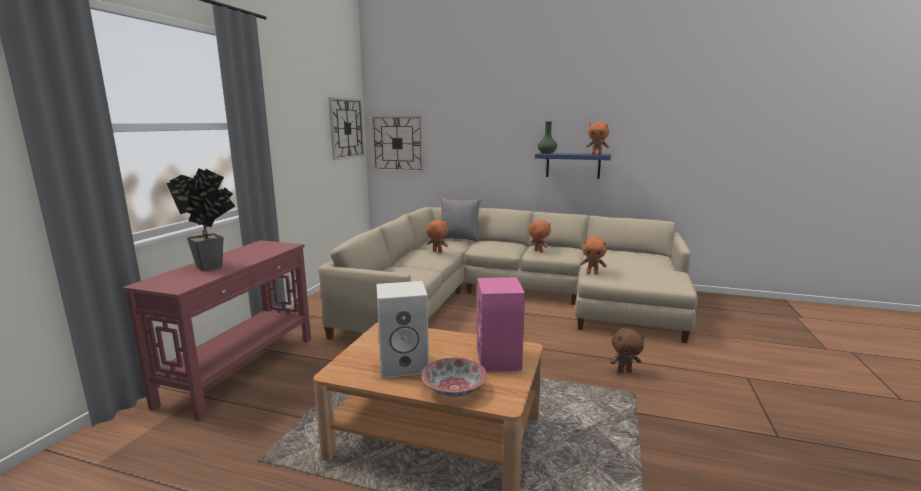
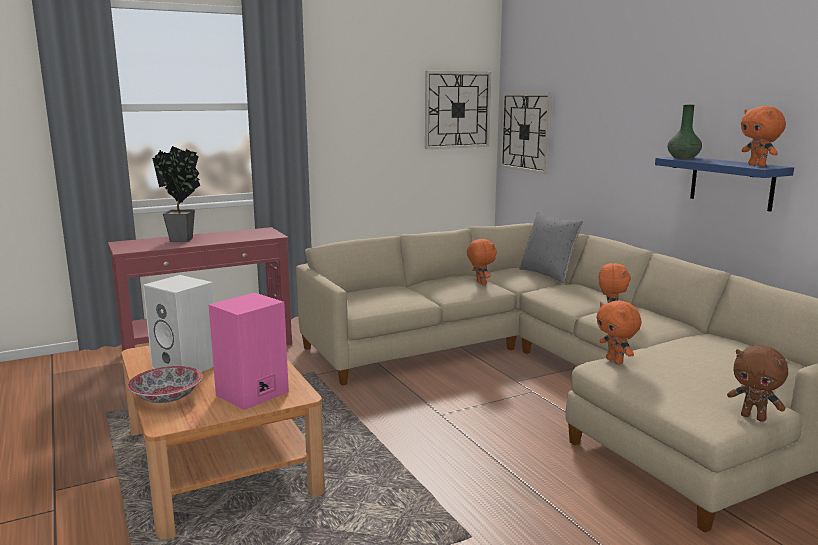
camera: 45 degrees right, 0 degrees up
brown plush toy [610,328,645,373] -> brown plush toy moved to [727,345,788,422]

